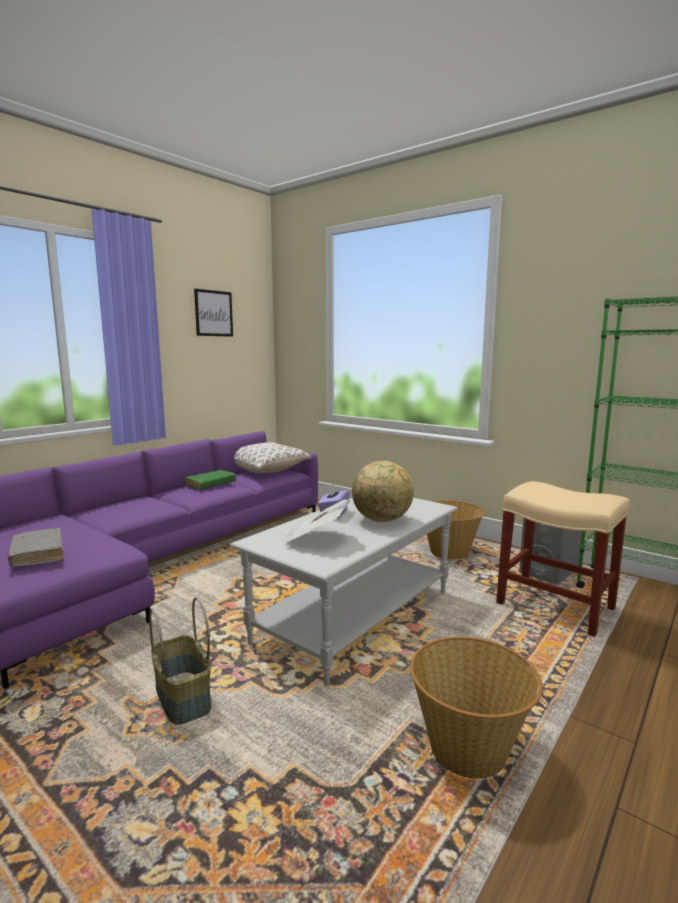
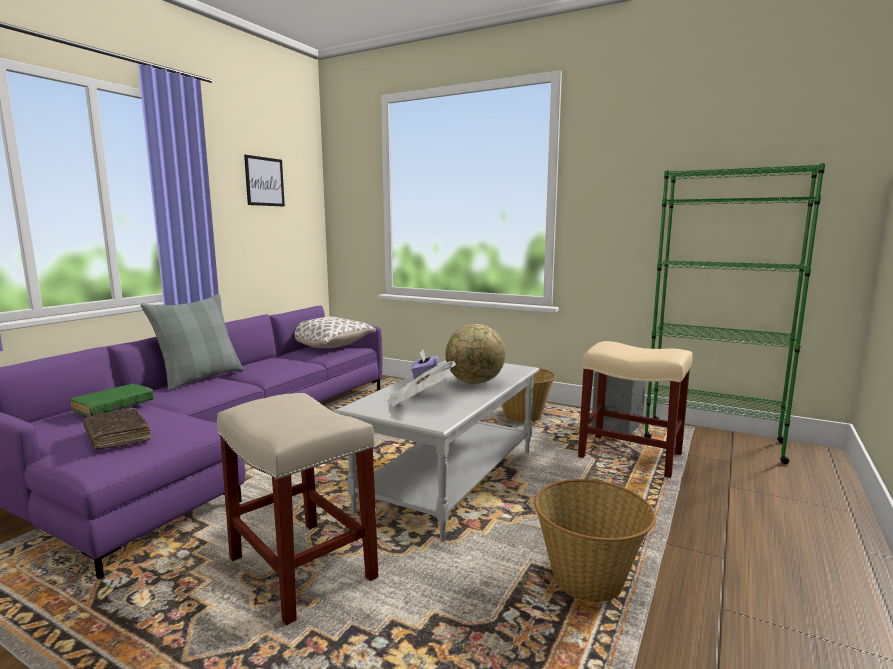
camera: 10 degrees left, 0 degrees up
grey book [8,528,64,567] -> brown book [83,408,151,449]
basket [149,597,211,725] -> beige stool [217,393,378,625]
green book [185,470,236,490] -> green book moved to [70,384,154,417]
none -> grey pillow [141,294,244,391]

